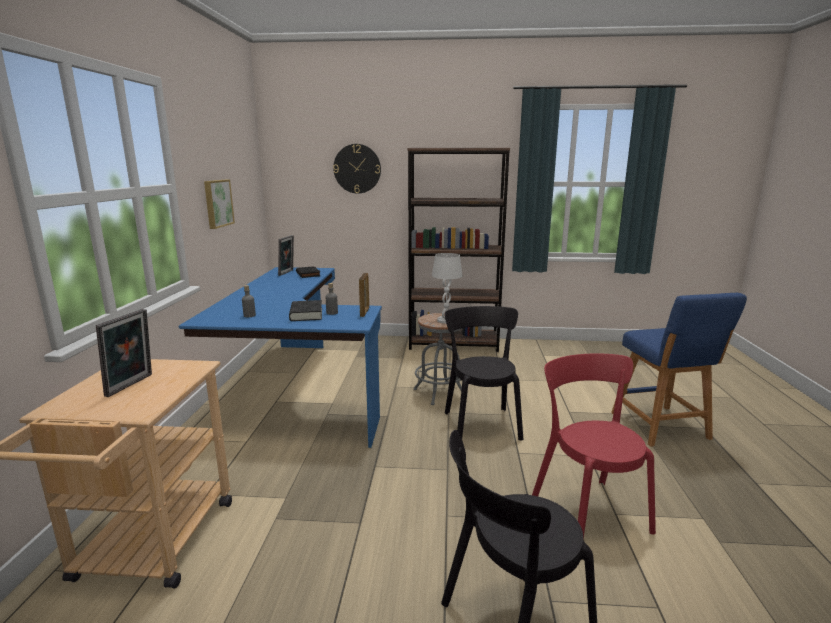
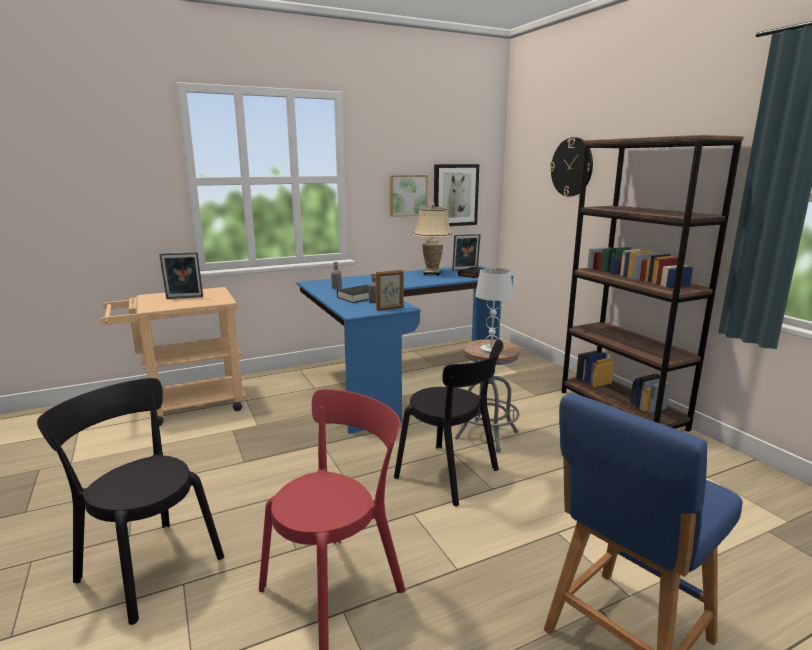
camera: 60 degrees right, 0 degrees up
black chair [445,306,523,441] -> black chair turned 75 degrees clockwise [394,339,504,507]
none -> beige table lamp [413,203,453,276]
none -> picture [434,164,479,226]

